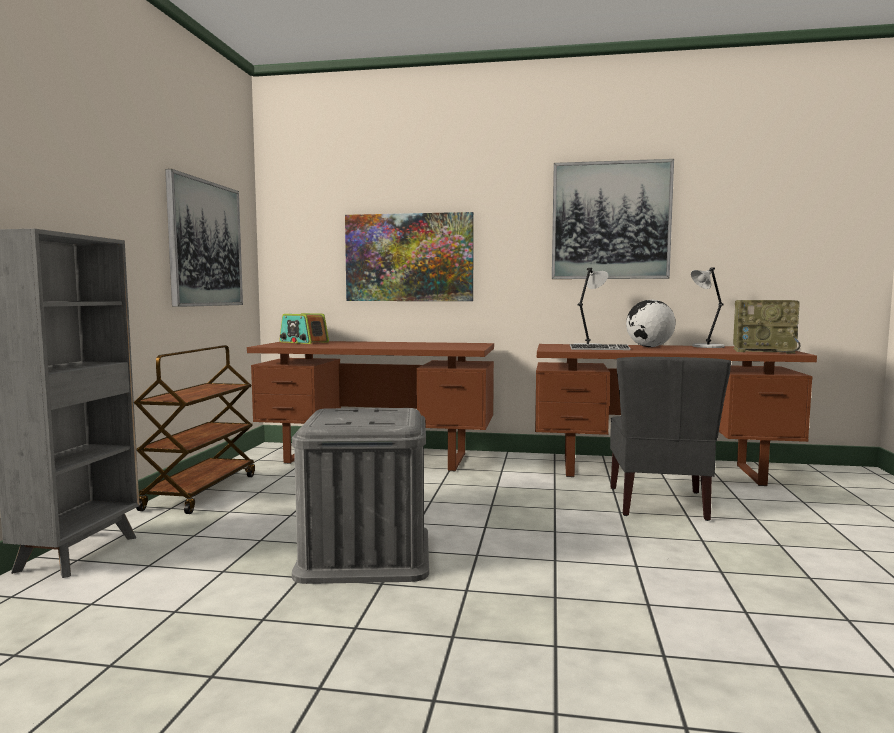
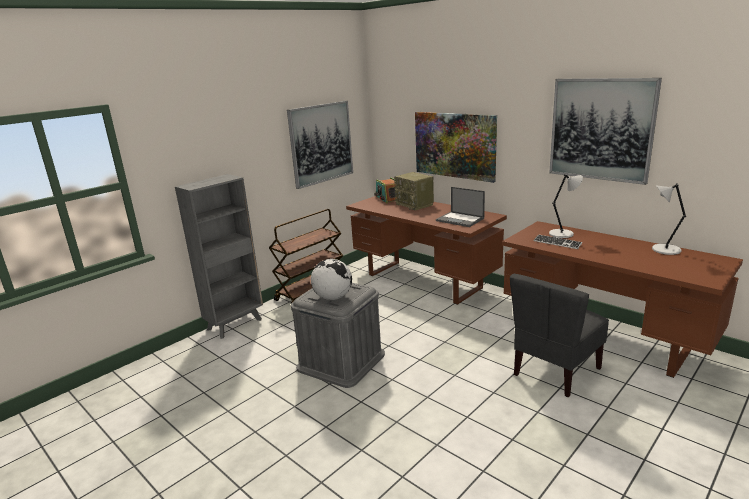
camera: 35 degrees right, 15 degrees up
globe [626,300,676,347] -> globe moved to [311,259,352,300]
radio [733,300,800,354] -> radio moved to [394,172,434,210]
none -> laptop [436,187,485,227]

